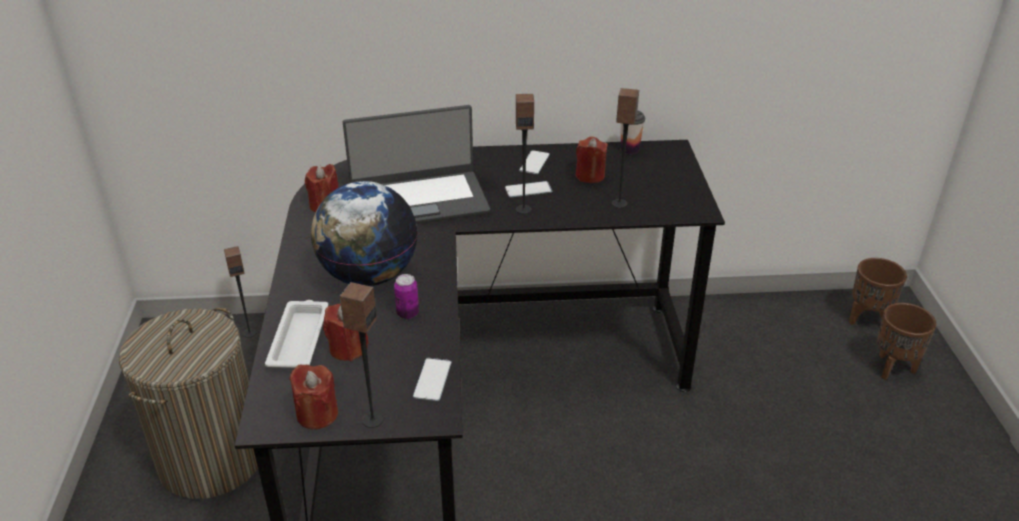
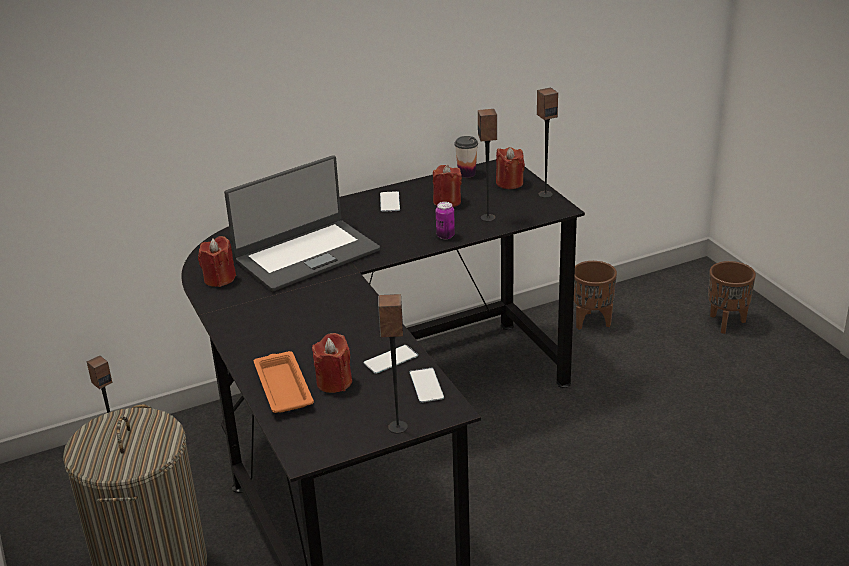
camera: 20 degrees left, 5 degrees down
white tray [265,300,328,368] -> orange tray [254,351,314,413]
red candle [290,364,338,430] -> red candle moved to [496,147,525,189]
globe [311,181,418,286] -> none
can [394,274,419,319] -> can moved to [436,202,455,239]
phone [505,181,552,197] -> phone moved to [363,345,418,374]
speaker [516,94,534,214] -> speaker moved to [537,88,558,198]
brown planter [849,258,907,325] -> brown planter moved to [574,261,617,330]

